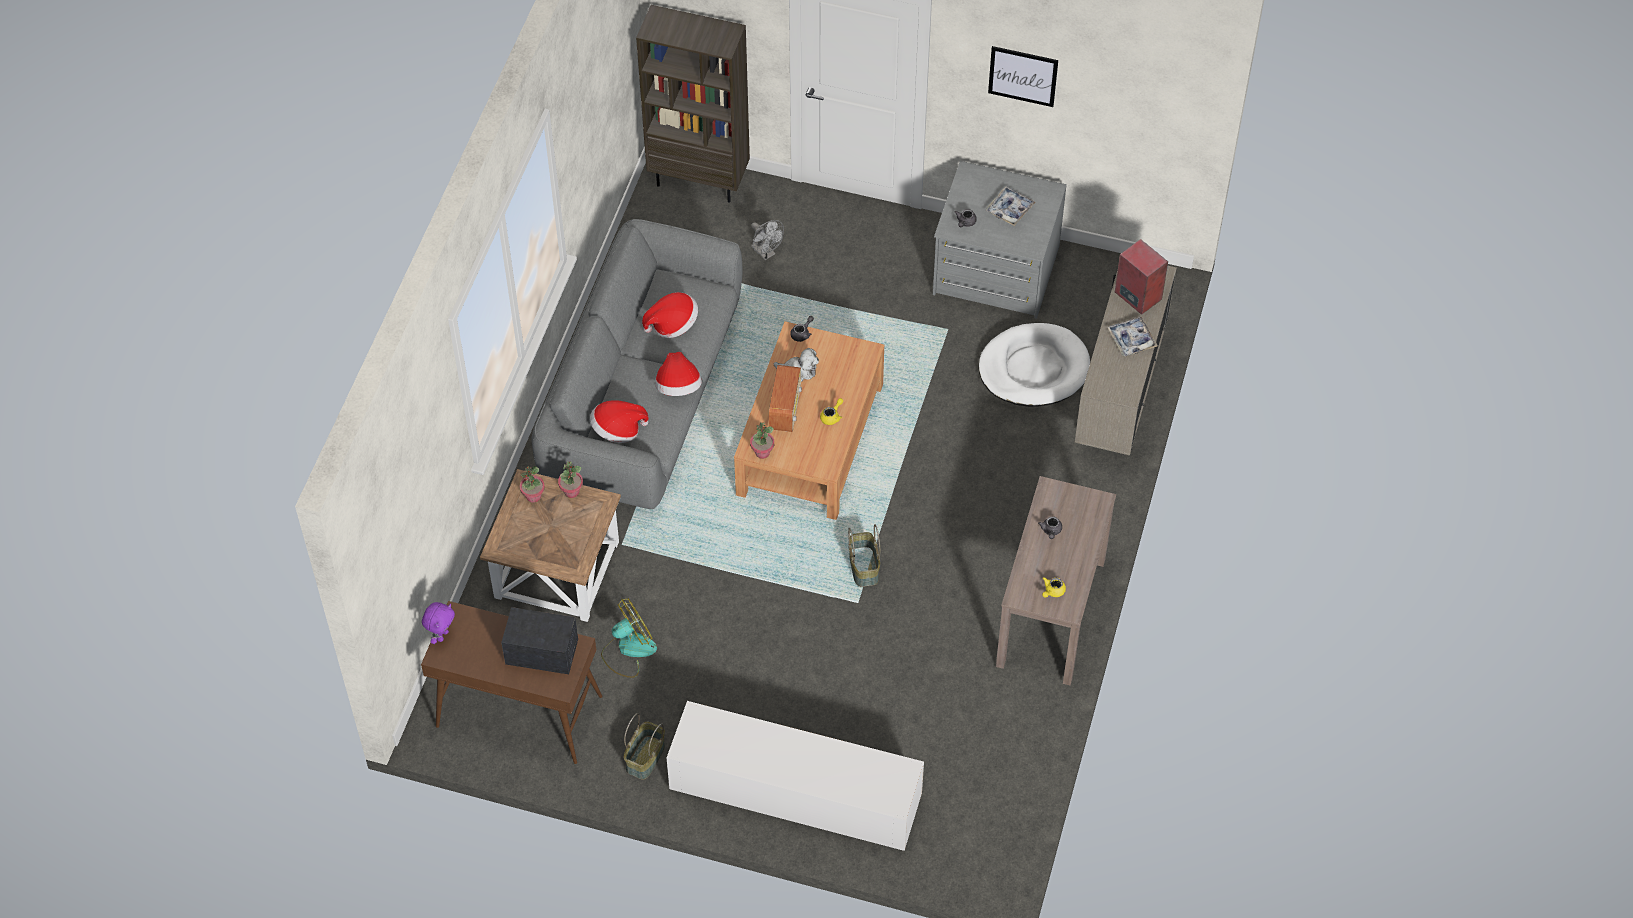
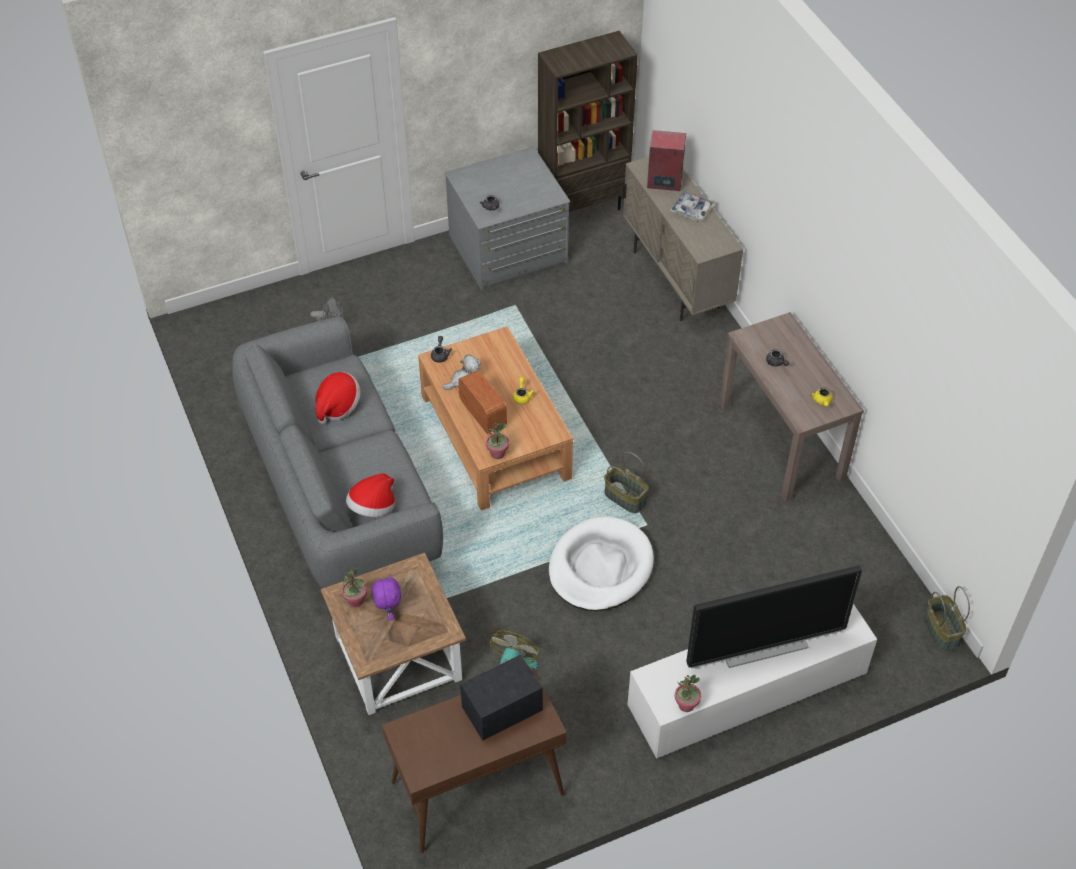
camera: 40 degrees left, 5 degrees down
purple plush toy [422,602,455,644] -> purple plush toy moved to [372,575,401,621]
potted plant [558,462,583,498] -> potted plant moved to [675,675,701,712]
basket [624,713,665,780] -> basket moved to [924,586,970,650]
brown bookcase [636,5,750,202] -> brown bookcase moved to [538,31,638,212]
hat [655,352,702,396] -> none
white dog bed [979,323,1090,407] -> white dog bed moved to [549,516,654,611]
tray [985,186,1036,226] -> none
picture [988,46,1058,107] -> none
none -> television [686,565,862,668]

